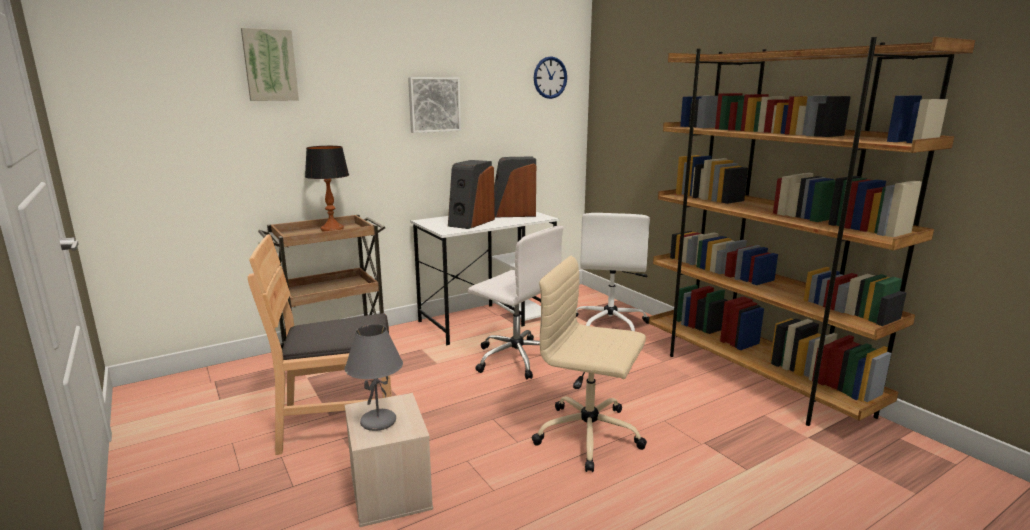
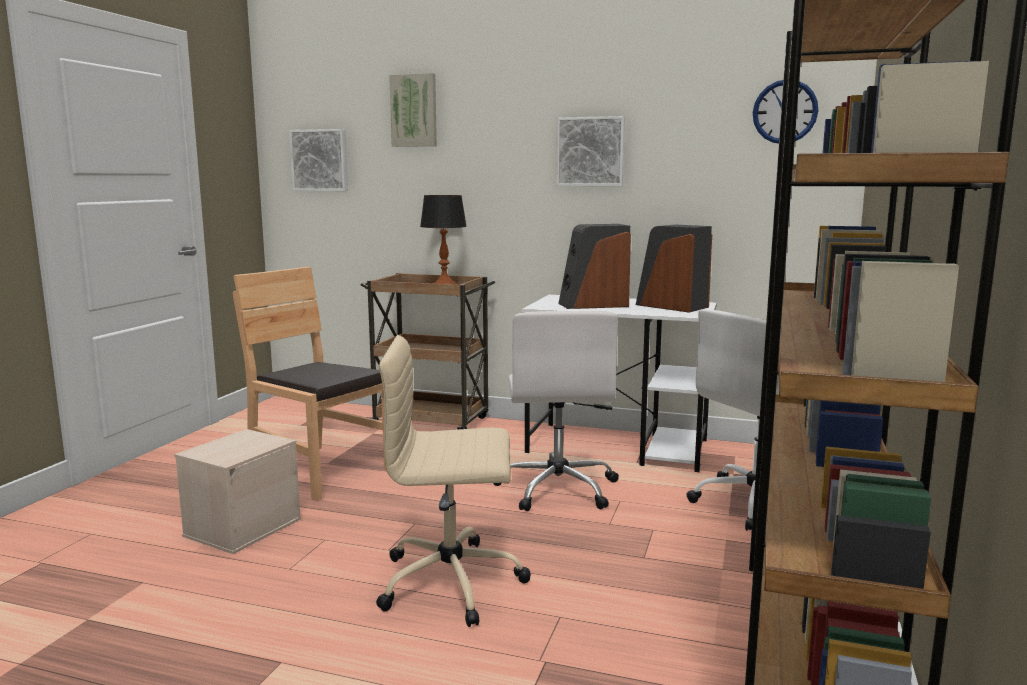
camera: 50 degrees right, 5 degrees down
grey table lamp [345,324,403,431] -> none
beige office chair [532,256,647,472] -> beige office chair turned 75 degrees counterclockwise [376,335,531,627]
none -> picture [289,129,348,191]

